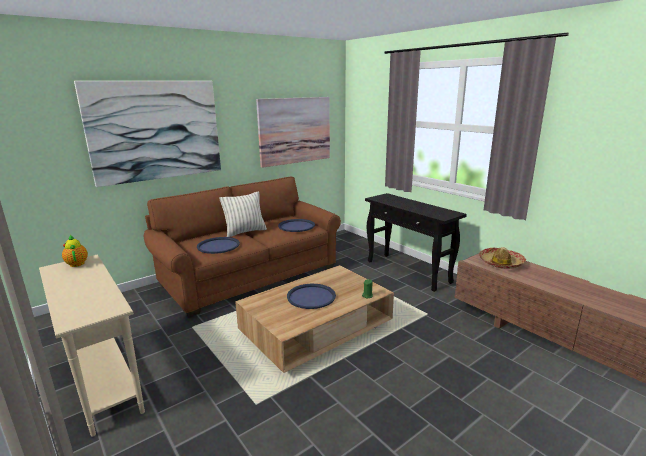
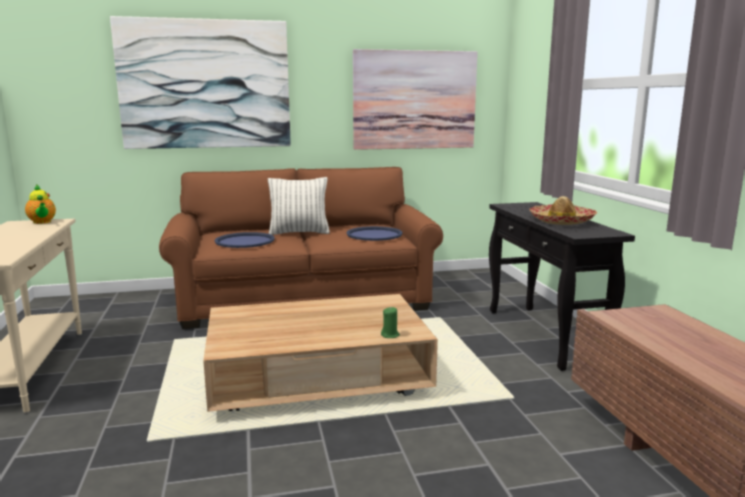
camera: 25 degrees right, 5 degrees down
teapot [62,234,88,267] -> teapot turned 150 degrees clockwise [25,185,56,224]
blue tray [287,284,336,309] -> none
hat [479,247,526,269] -> hat moved to [529,196,597,225]

